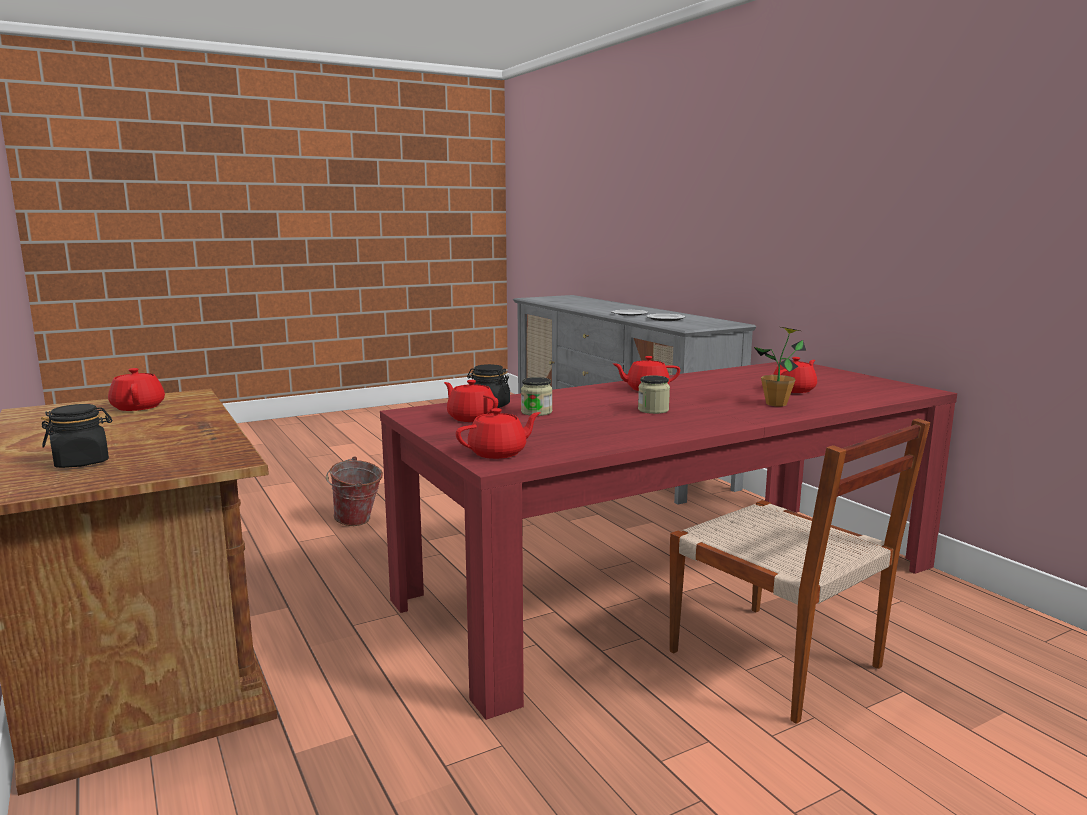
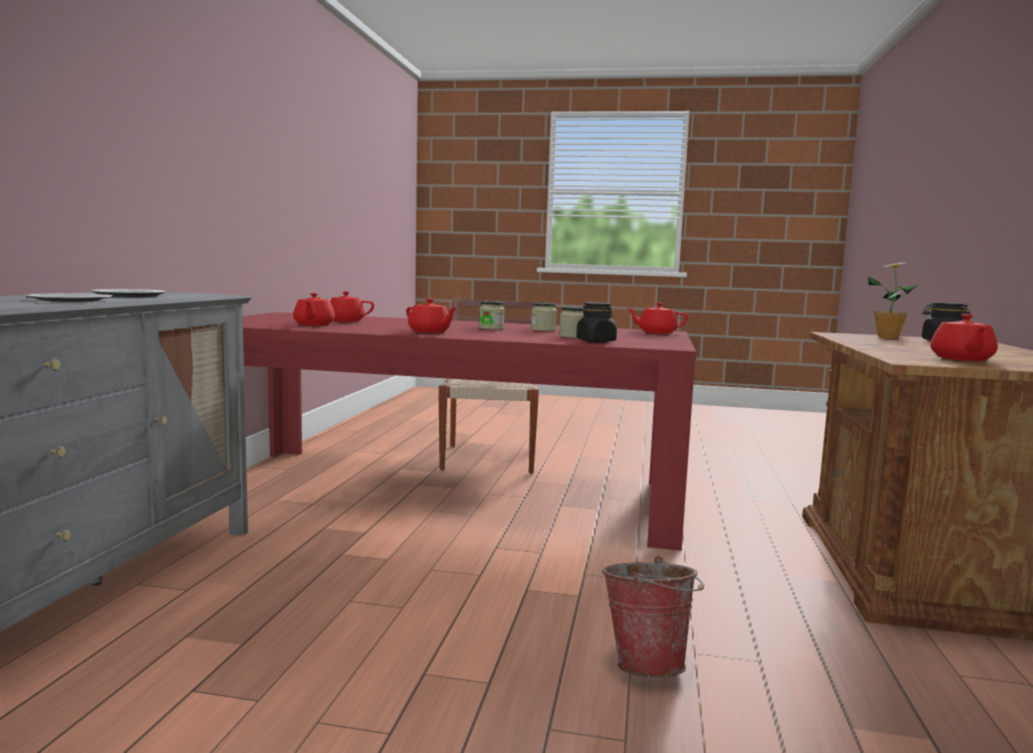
camera: 140 degrees left, 5 degrees down
red teapot [444,380,498,422] -> red teapot moved to [293,293,335,325]
potted plant [754,327,806,406] -> potted plant moved to [868,262,918,338]
none -> jar [531,303,557,331]

